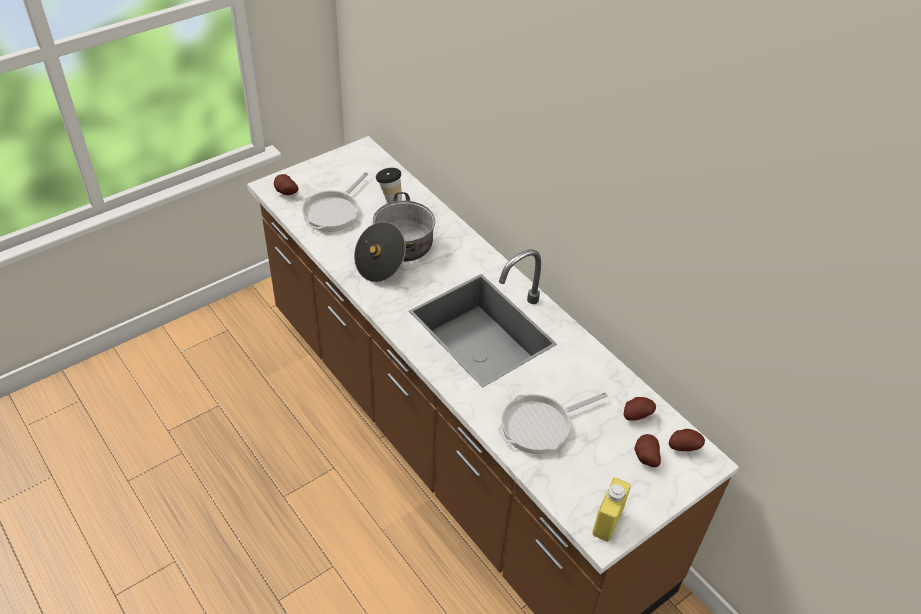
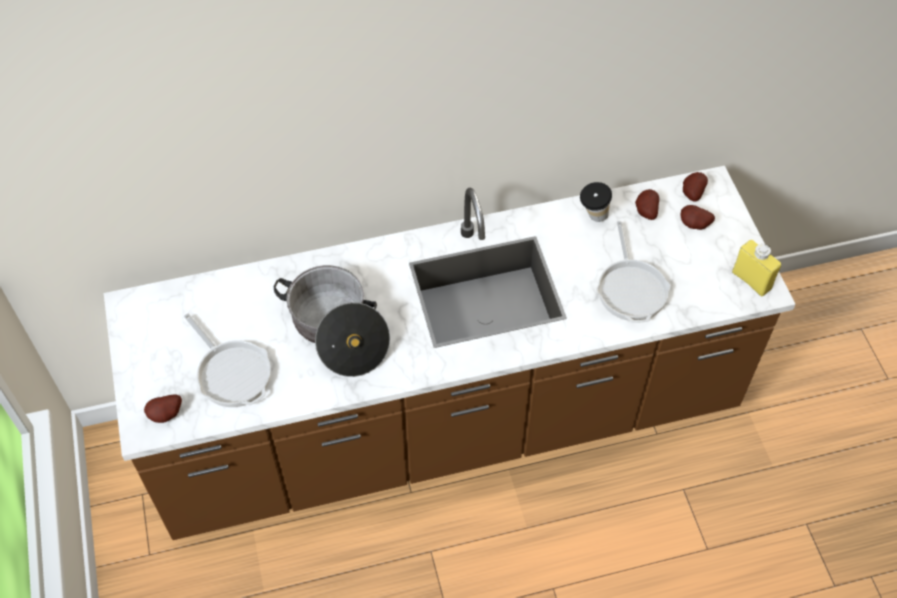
camera: 65 degrees left, 10 degrees up
cup [376,168,402,203] -> cup moved to [580,182,612,222]

